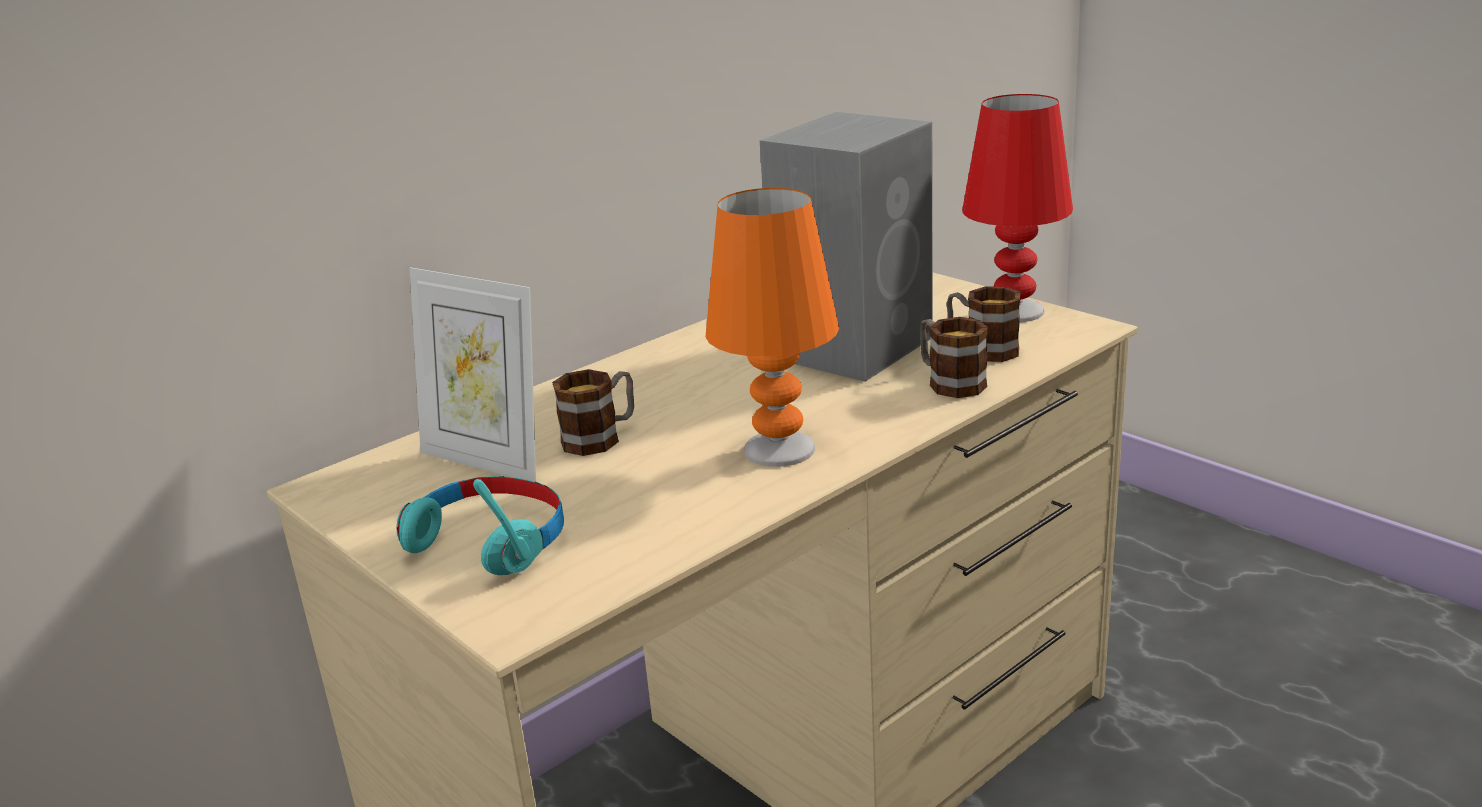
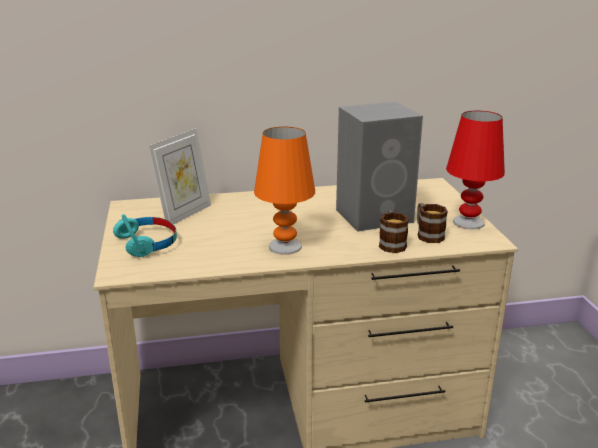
camera: 30 degrees right, 0 degrees up
picture frame [410,268,536,482] -> picture frame turned 120 degrees counterclockwise [148,128,211,228]
mug [552,369,634,456] -> none

